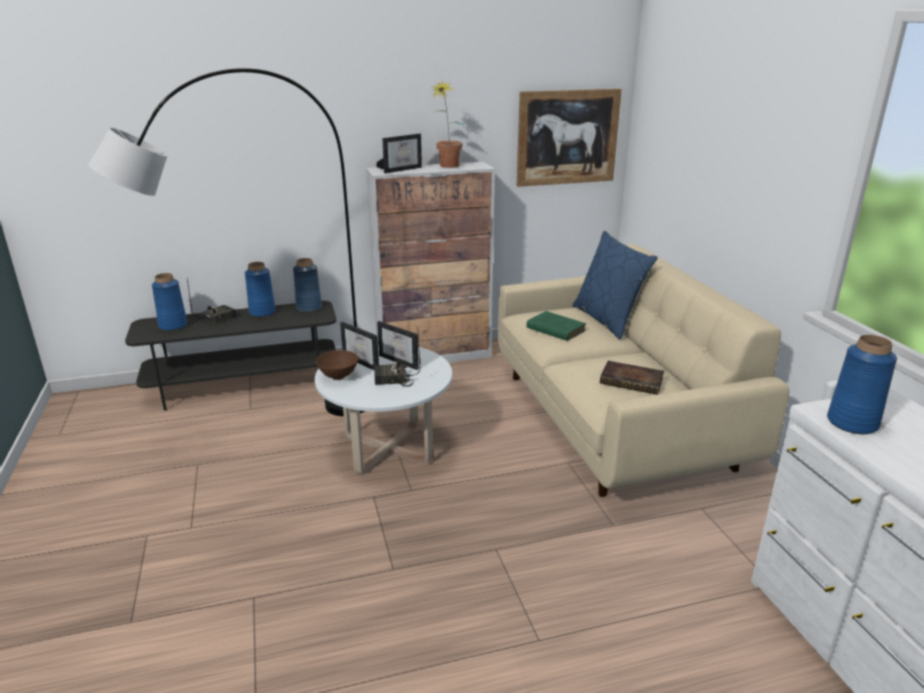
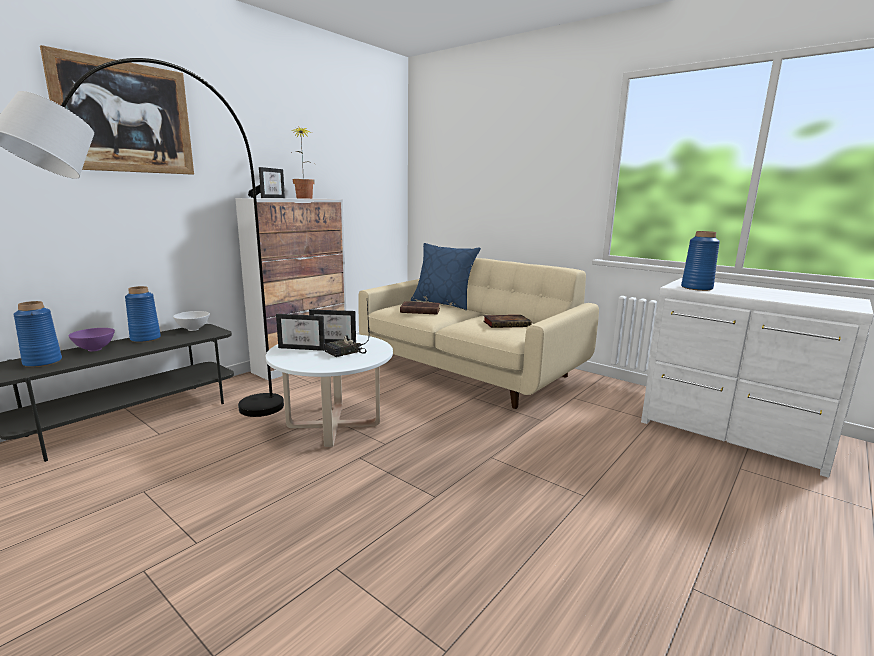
camera: 35 degrees left, 10 degrees down
radio [187,279,237,324] -> purple bowl [69,328,115,351]
blue vase [293,258,322,312] -> white bowl [173,311,210,331]
brown bowl [316,350,359,380] -> none
picture [517,89,622,187] -> picture moved to [40,45,194,175]
green book [527,311,586,341] -> brown book [400,301,440,314]

